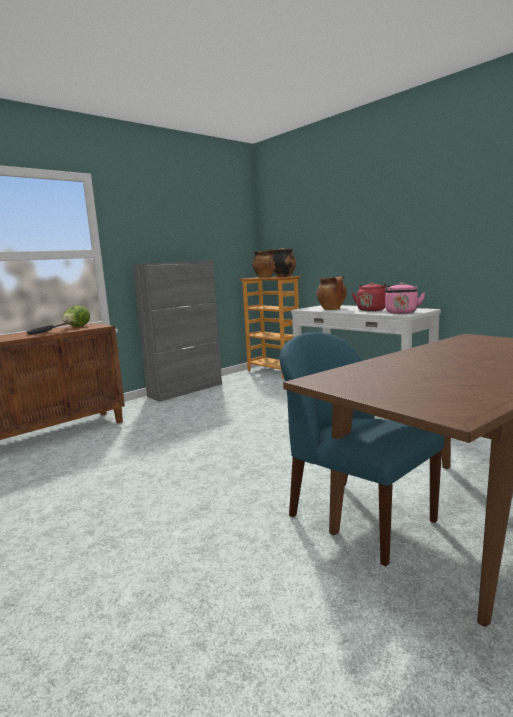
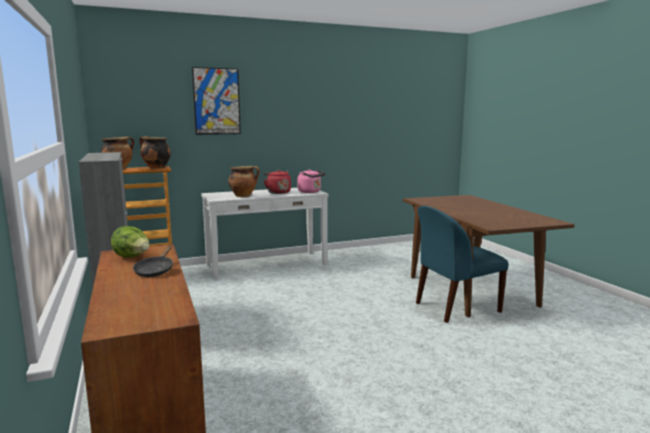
camera: 70 degrees left, 0 degrees up
none -> picture [192,67,241,135]

